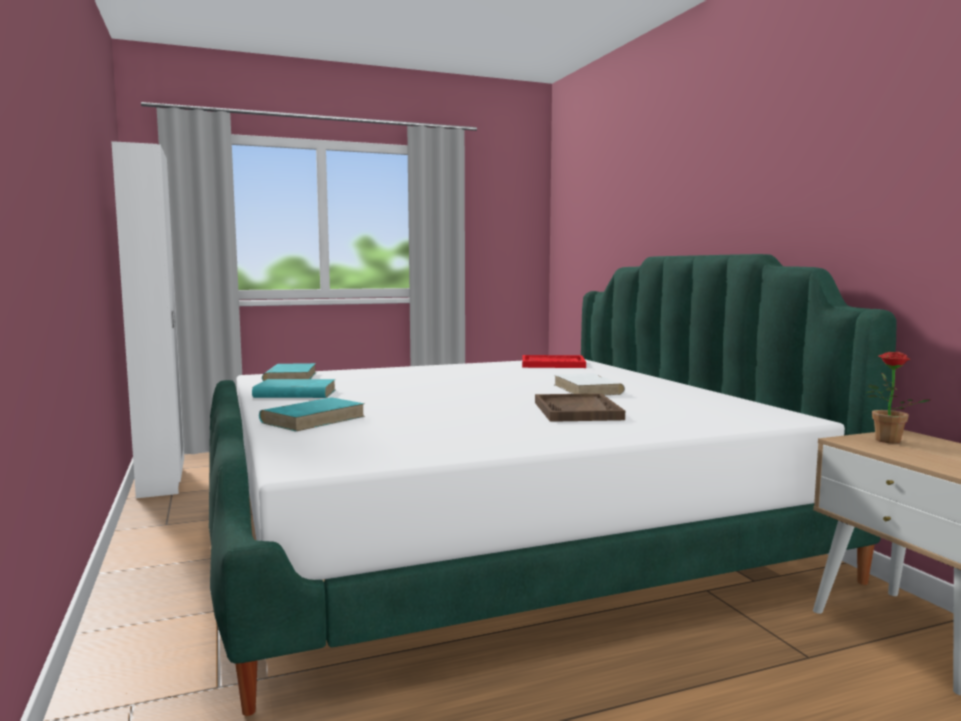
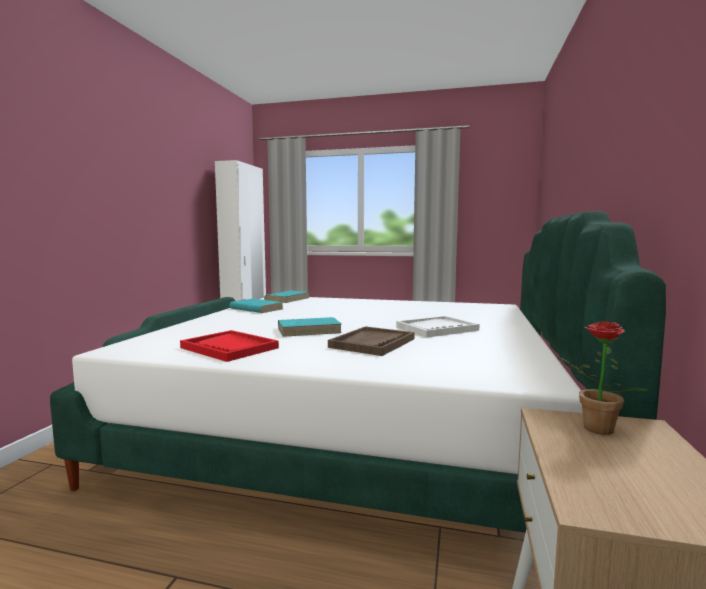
camera: 35 degrees right, 0 degrees up
turquoise book [259,397,365,431] -> turquoise book moved to [278,317,342,337]
red tray [522,355,586,368] -> red tray moved to [180,330,279,362]
white book [555,373,625,396] -> white tray [396,316,479,338]

